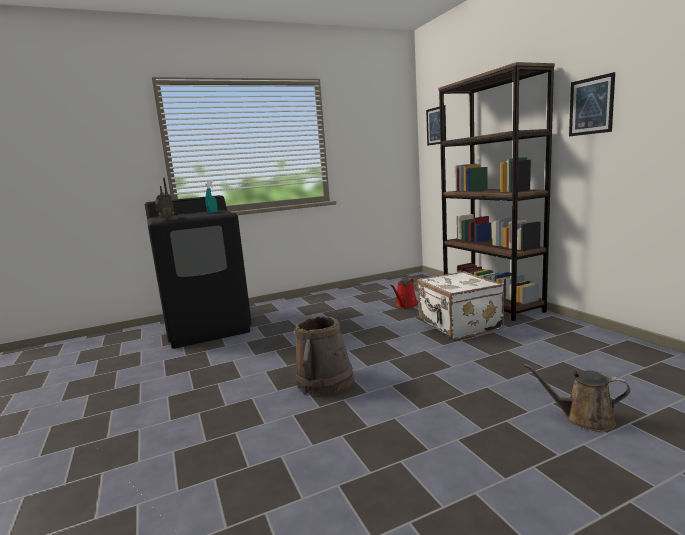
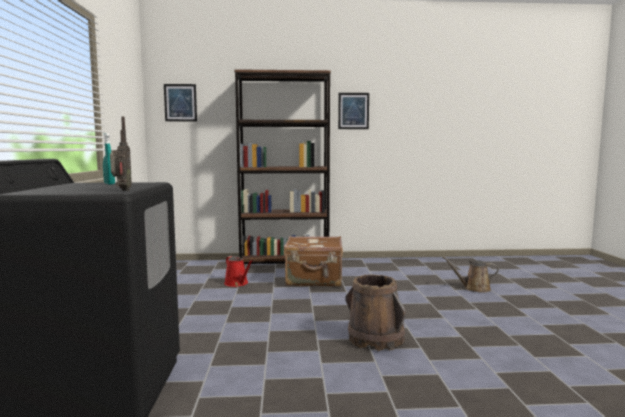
camera: 70 degrees left, 5 degrees down
white suitcase [417,271,504,339] -> brown suitcase [284,236,343,287]
brown watering can [524,364,630,432] -> brown watering can turned 60 degrees clockwise [442,256,499,293]

